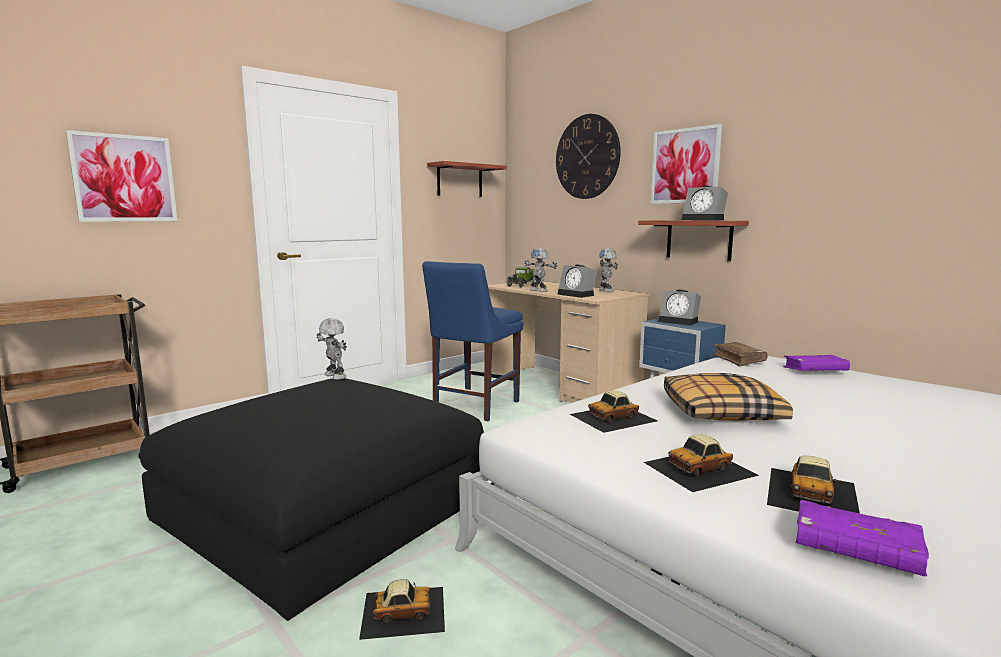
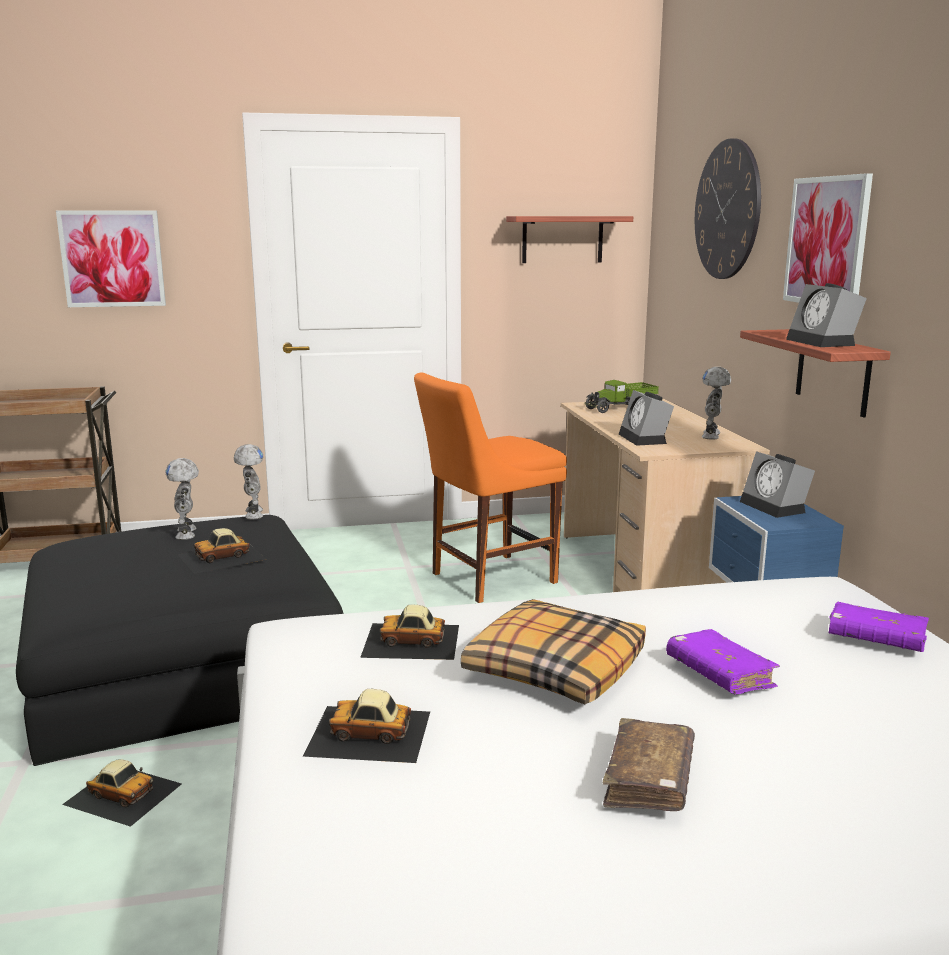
camera: 30 degrees right, 5 degrees up
blue chair [422,261,523,421] -> orange chair [414,373,567,603]
toy robot [524,248,557,292] -> toy robot moved to [165,458,199,540]
brown book [713,342,768,366] -> brown book moved to [603,718,695,811]
toy car [767,456,860,513] -> toy car moved to [178,528,266,574]
purple book [796,500,929,576] -> purple book moved to [666,629,780,694]

